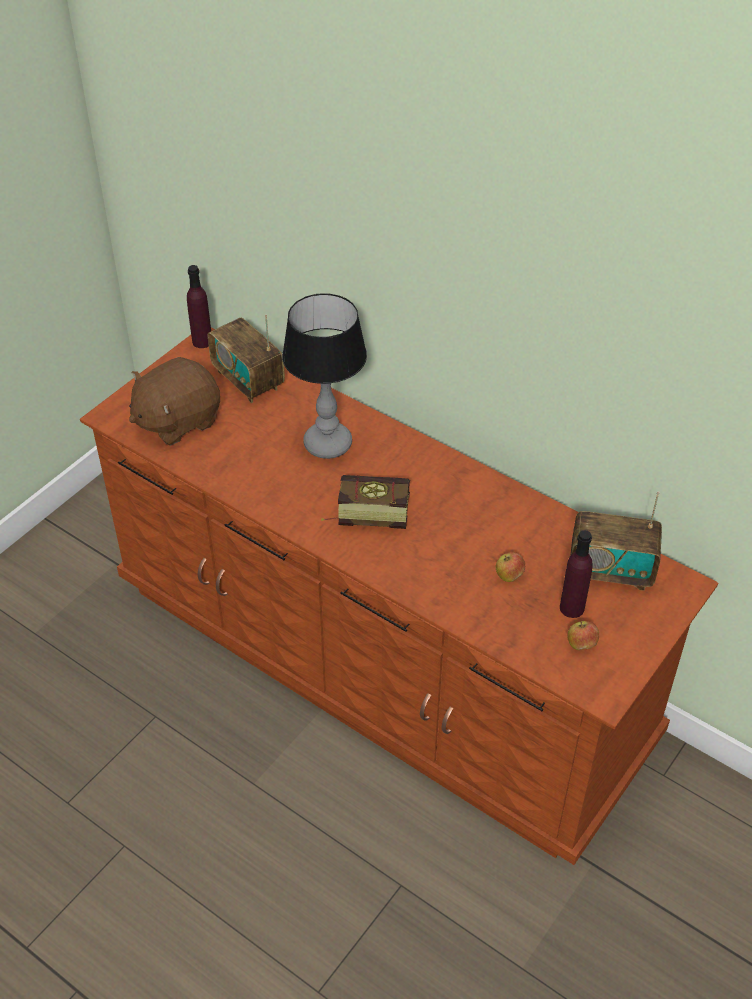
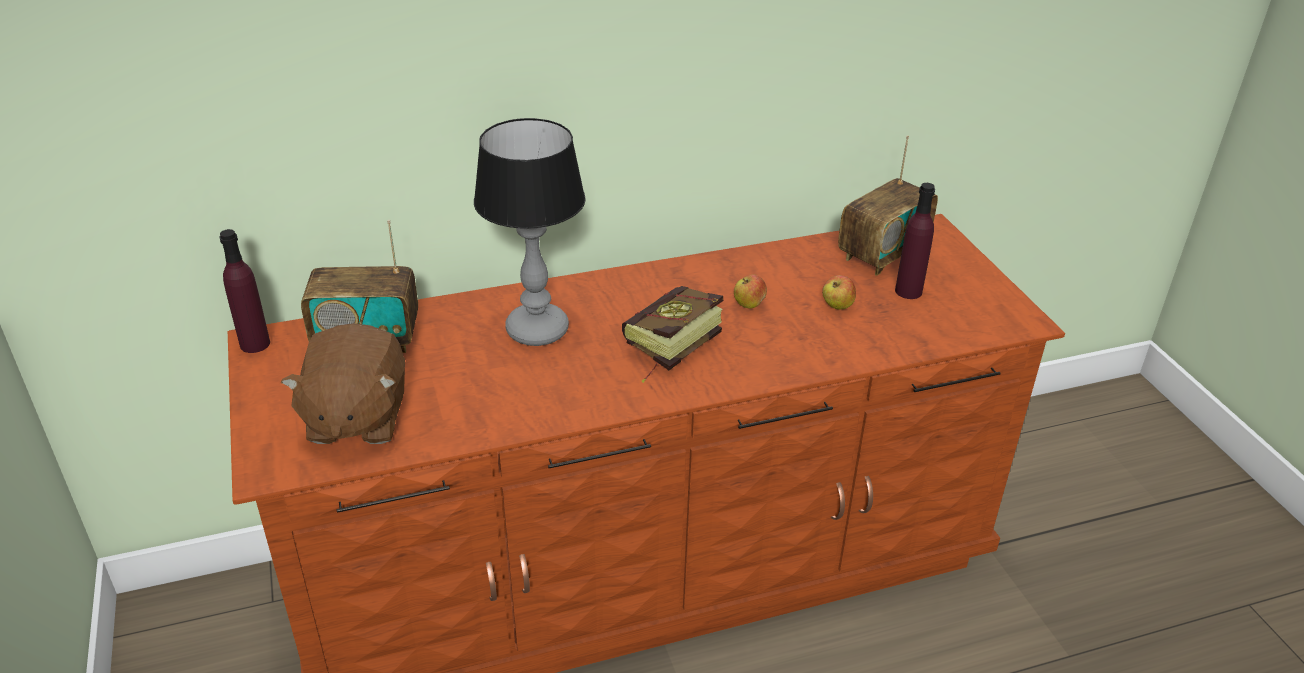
camera: 55 degrees left, 10 degrees down
apple [567,621,599,650] -> apple moved to [734,274,767,309]

